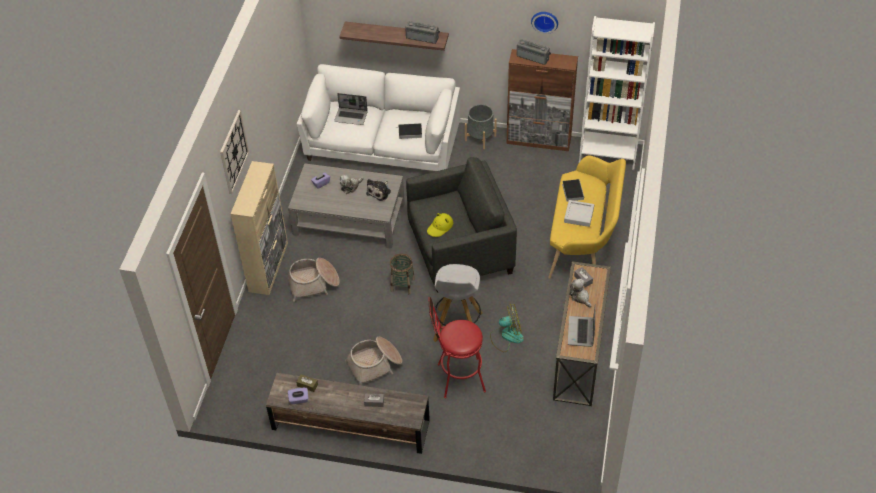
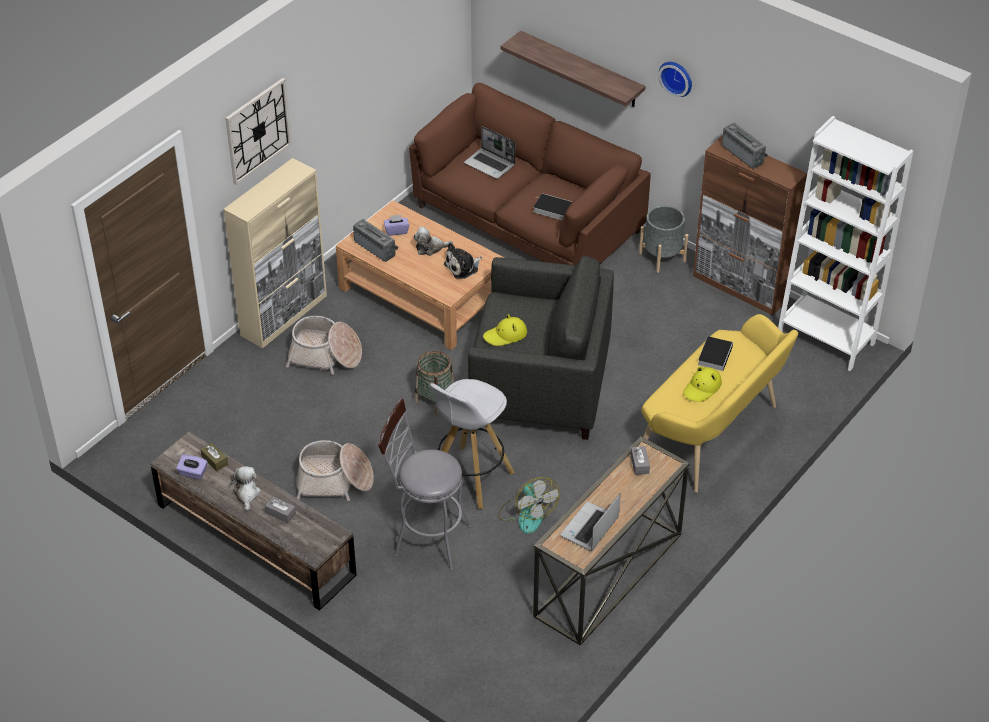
camera: 25 degrees right, 5 degrees down
grey coffee table [288,163,405,249] -> brown coffee table [336,200,505,350]
white sofa [297,64,460,171] -> brown sofa [409,83,651,266]
radio [405,21,440,44] -> radio moved to [353,219,398,262]
red stool [429,297,486,398] -> grey stool [378,398,471,571]
fan [490,303,524,352] -> fan turned 45 degrees clockwise [498,477,559,534]
wall clock [531,12,558,34] -> wall clock moved to [658,62,692,97]
grey tray [564,200,594,227] -> yellow hat [683,366,722,402]
plush toy [570,279,591,308] -> plush toy moved to [230,466,261,511]

